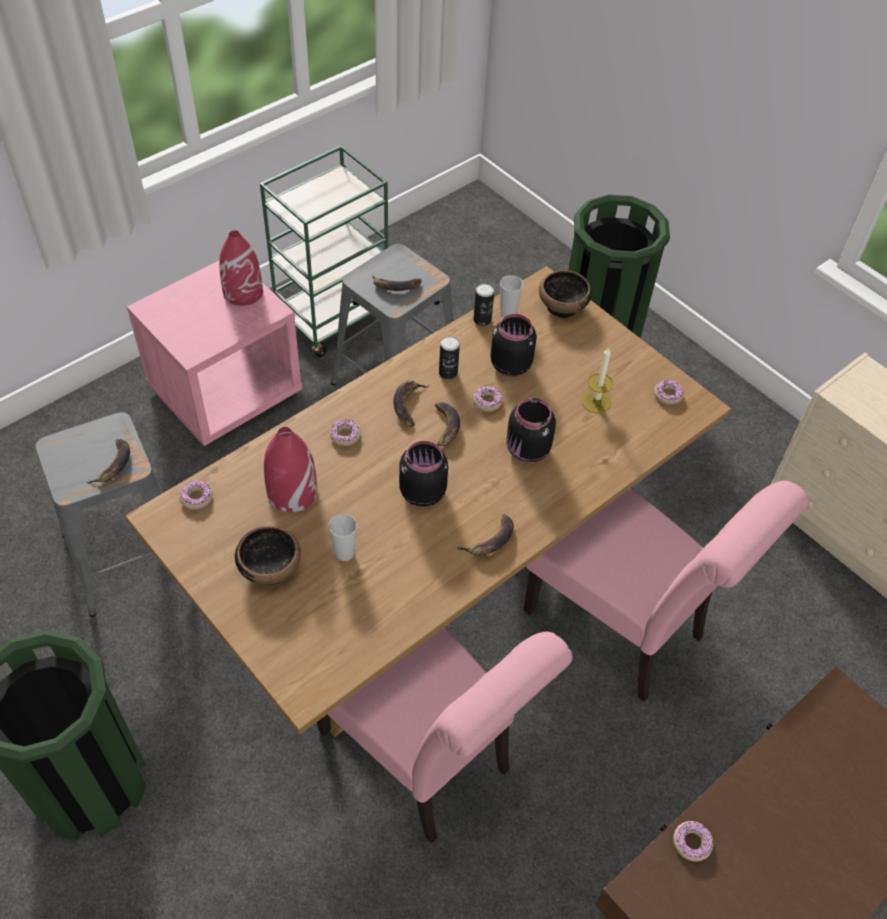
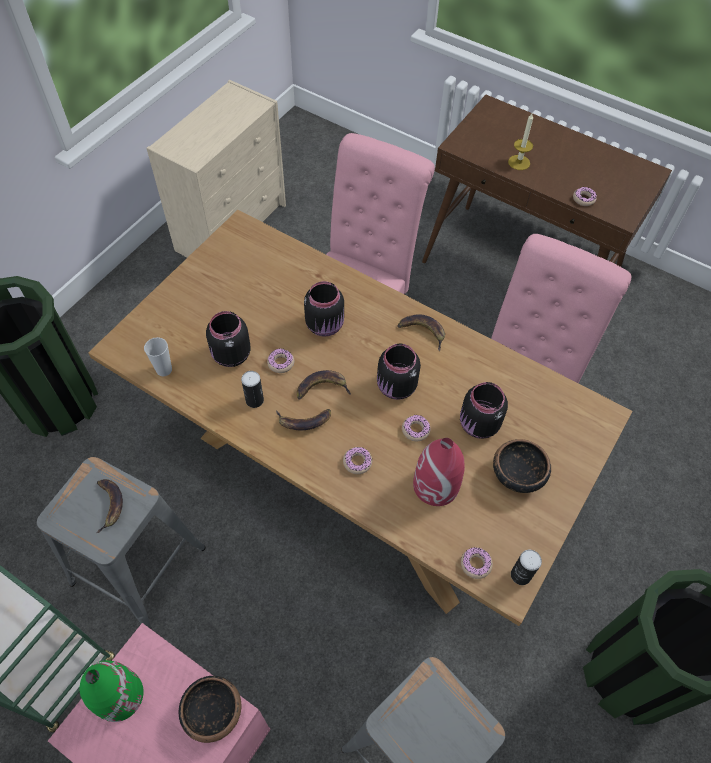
camera: 105 degrees left, 5 degrees up
banana [87,439,130,484] -> none
red vase [219,230,263,306] -> green vase [79,660,144,722]
cup [329,514,357,561] -> black jar [460,382,508,439]
can [473,283,494,326] -> can moved to [511,550,542,585]
bowl [539,270,592,318] -> bowl moved to [179,676,241,743]
candle [582,348,614,414] -> candle moved to [508,113,533,170]
donut [654,380,684,405] -> donut moved to [402,415,430,441]

